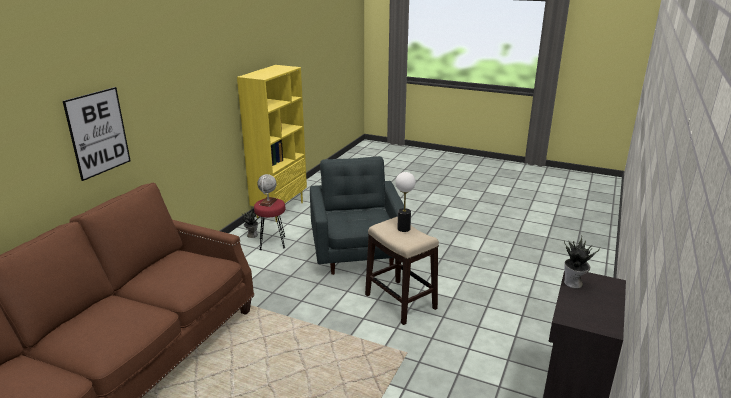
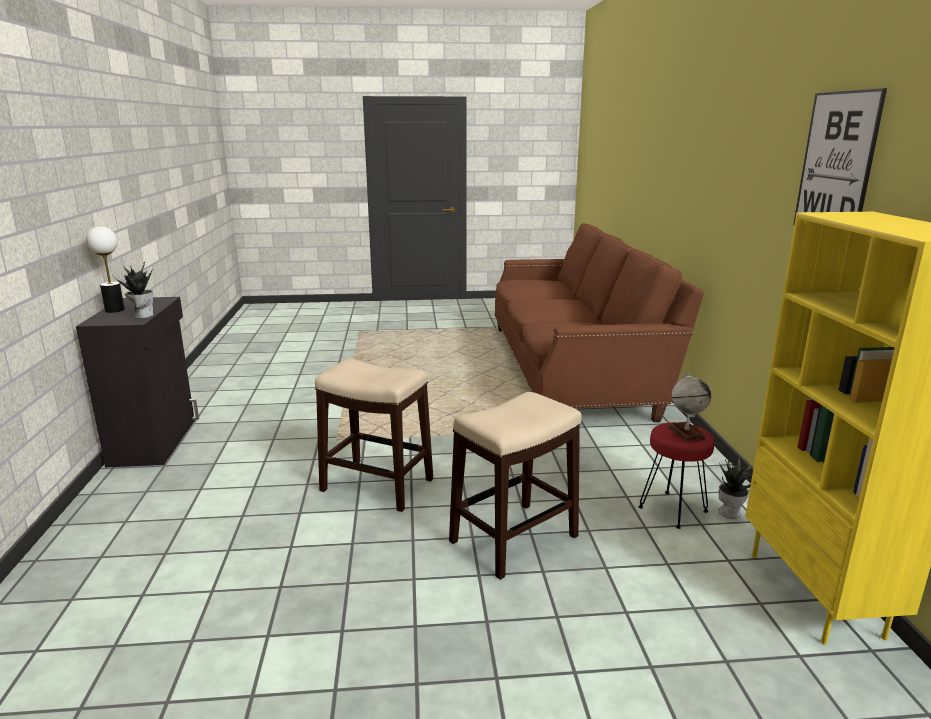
camera: 150 degrees right, 5 degrees down
picture [63,87,131,181] -> picture moved to [793,88,887,225]
grey armchair [310,156,404,275] -> stool [449,392,582,580]
table lamp [395,172,416,232] -> table lamp moved to [86,226,125,313]

